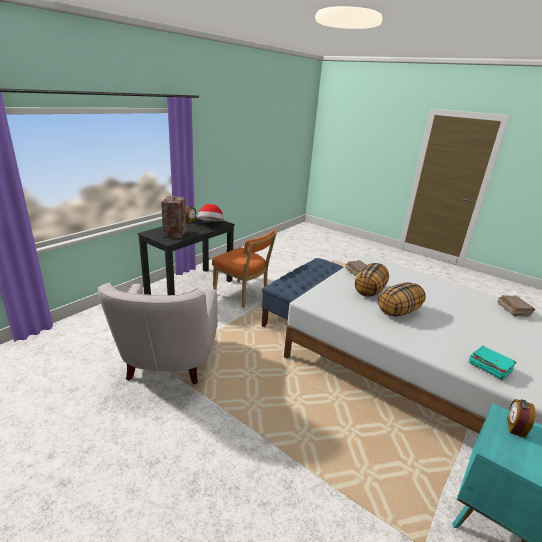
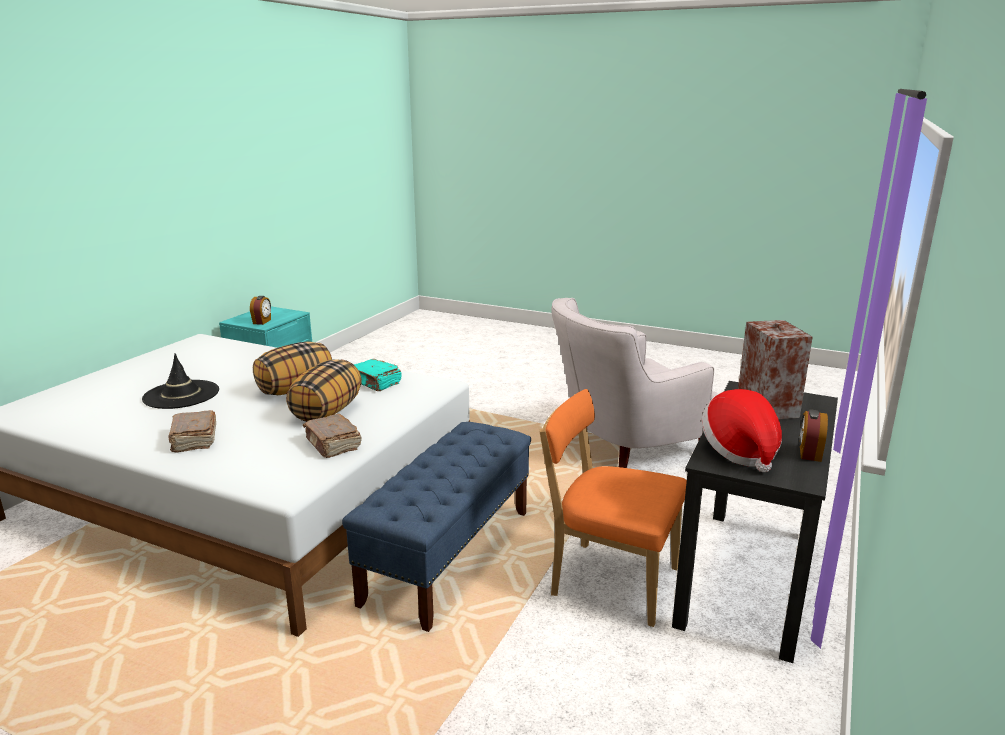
camera: 170 degrees right, 5 degrees down
white armchair [98,282,218,384] -> white armchair turned 105 degrees counterclockwise [551,298,718,468]
turquoise book [469,346,516,380] -> turquoise book moved to [354,359,402,391]
brown book [498,295,535,317] -> brown book moved to [169,410,216,453]
none -> black hat [142,354,219,409]

